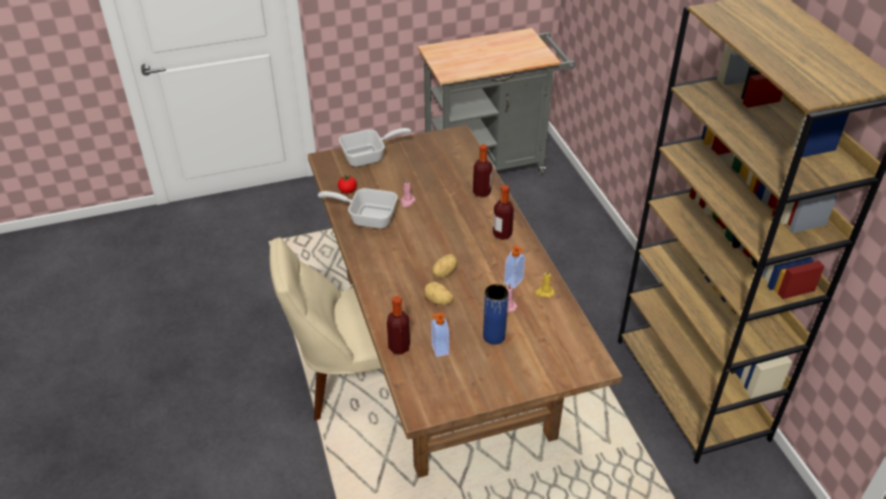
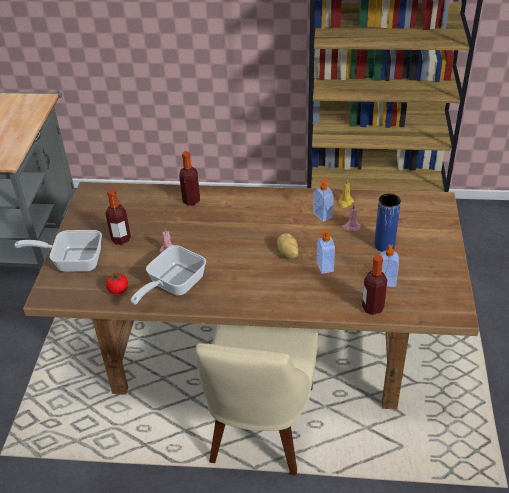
camera: 65 degrees left, 0 degrees up
frying pan [339,128,411,167] -> frying pan turned 90 degrees counterclockwise [15,230,102,272]
potato [424,281,454,305] -> soap dispenser [317,230,335,274]
bottle [493,185,514,240] -> bottle moved to [106,189,131,245]

